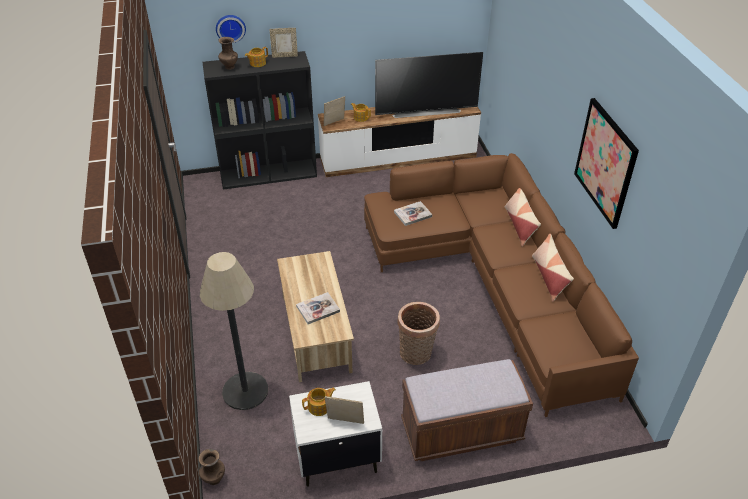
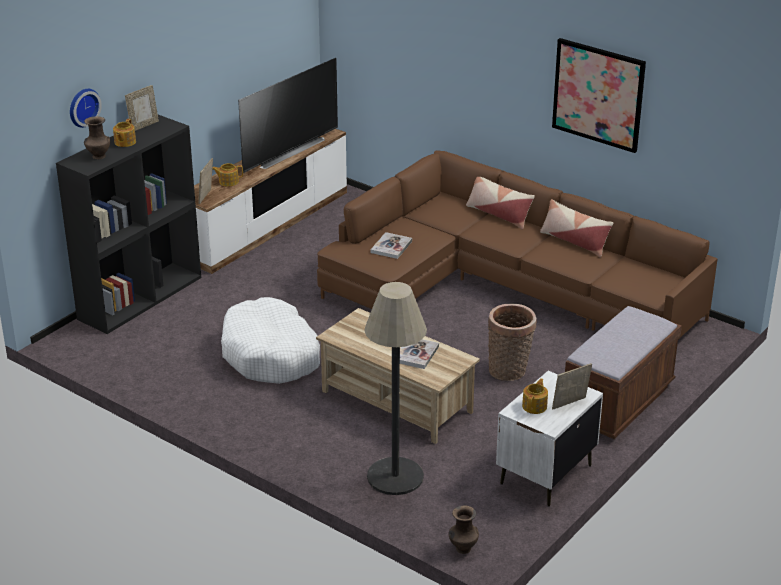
camera: 40 degrees left, 10 degrees down
none -> white dog bed [221,297,320,384]

